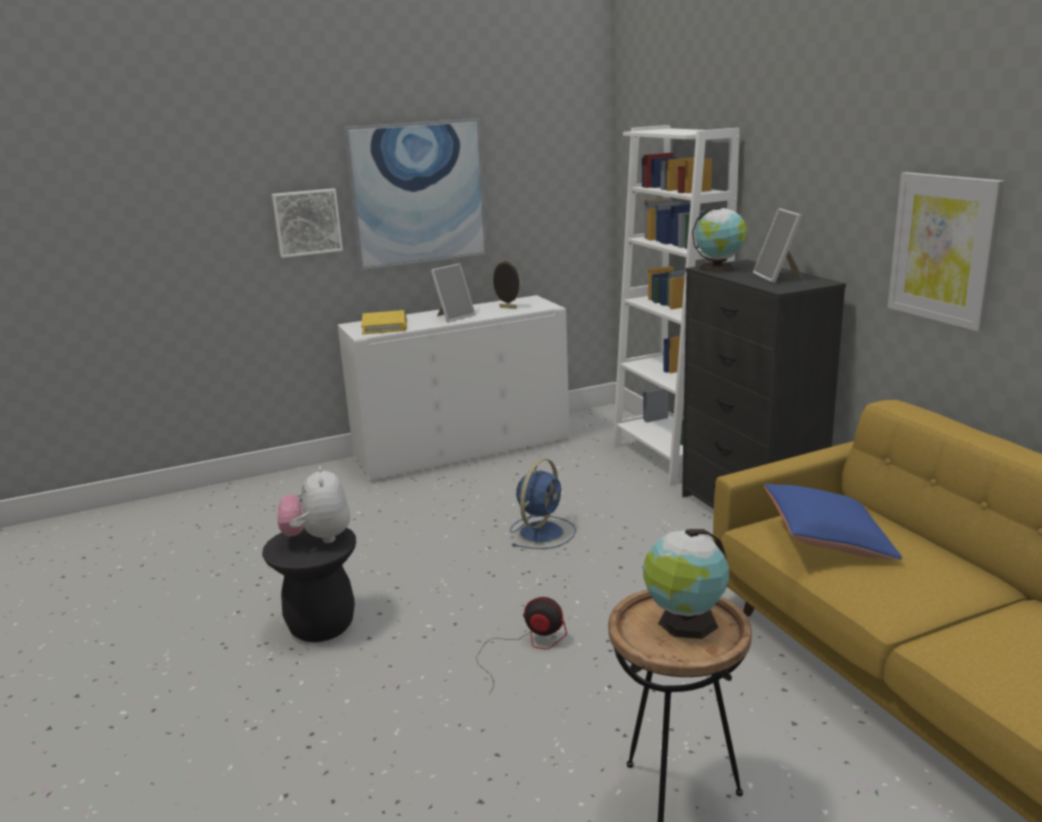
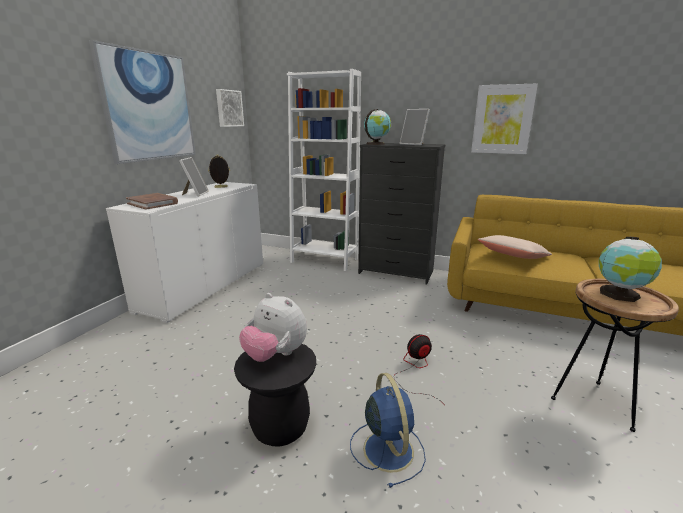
camera: 45 degrees left, 0 degrees up
picture [272,188,343,258] -> picture moved to [216,89,244,127]
yellow book [361,310,407,334] -> brown book [126,193,178,210]
blue fan [510,459,576,549] -> blue fan moved to [350,373,426,488]
blue pillow [764,484,902,560] -> beige pillow [478,235,552,259]

